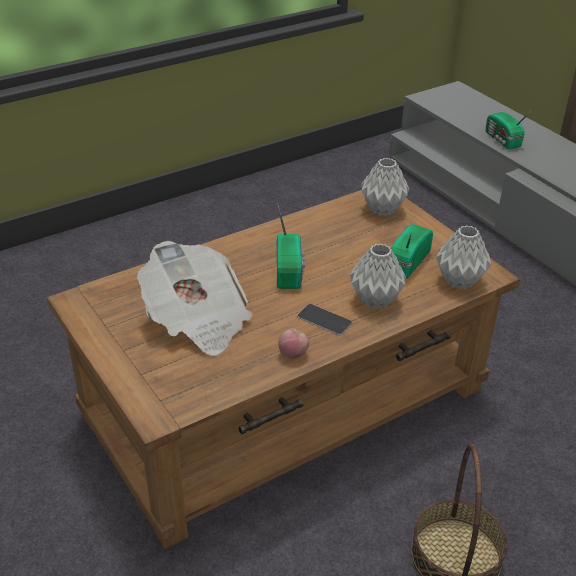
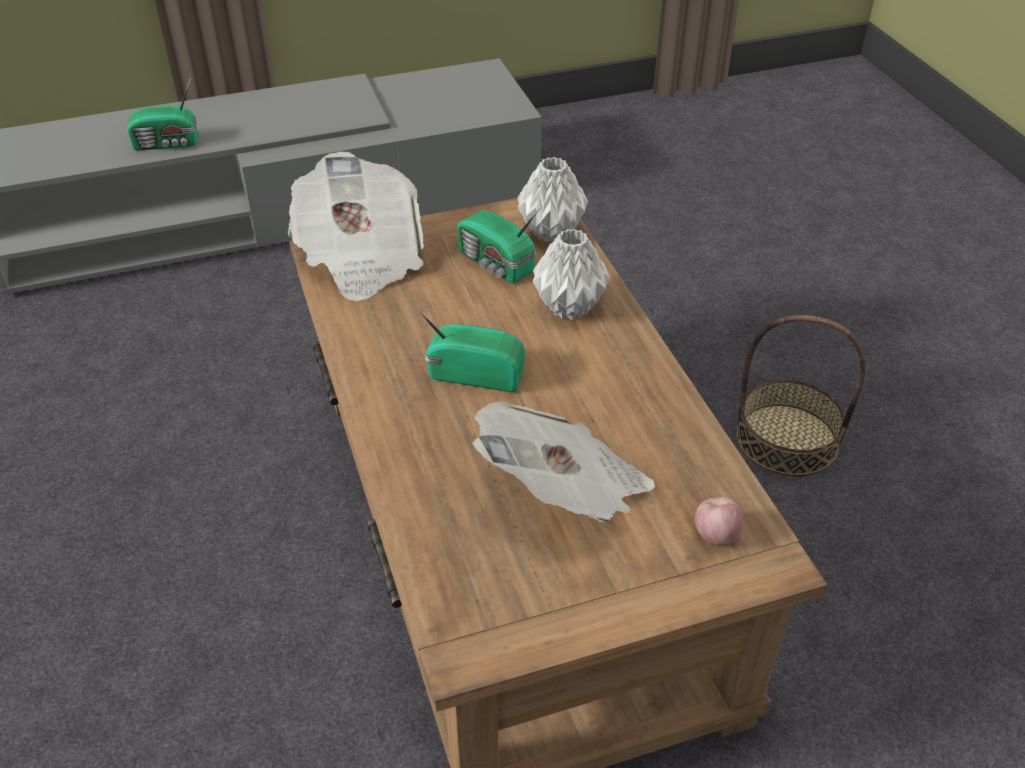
camera: 75 degrees left, 5 degrees up
apple [279,328,309,359] -> apple moved to [695,497,743,545]
phone [297,304,353,335] -> none
grey vase [361,158,409,216] -> newspaper [287,152,424,302]

